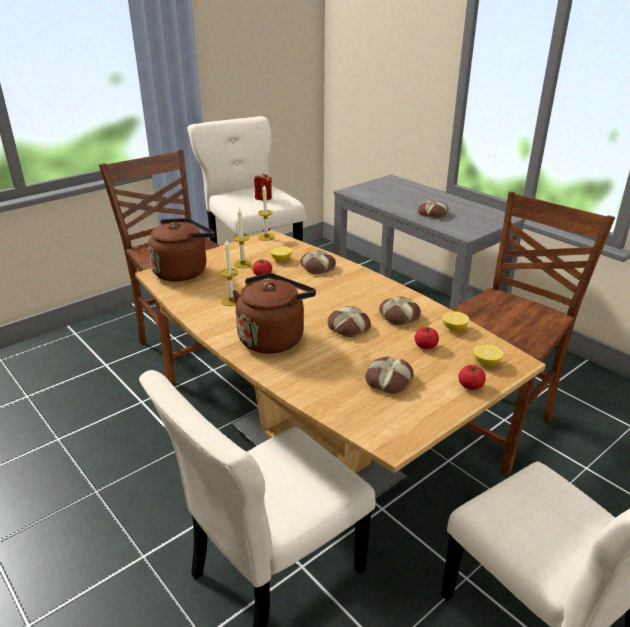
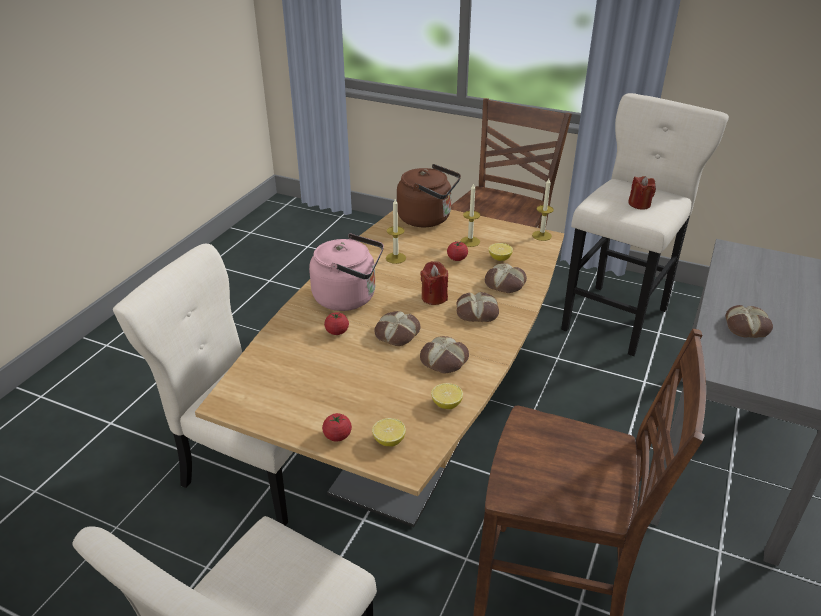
camera: 65 degrees right, 5 degrees up
brown kettle [232,273,316,353] -> pink kettle [309,233,384,311]
bread [365,357,414,394] -> bread moved to [457,292,499,322]
tomato [414,327,439,349] -> tomato moved to [324,312,349,335]
none -> red candle [420,261,448,305]

